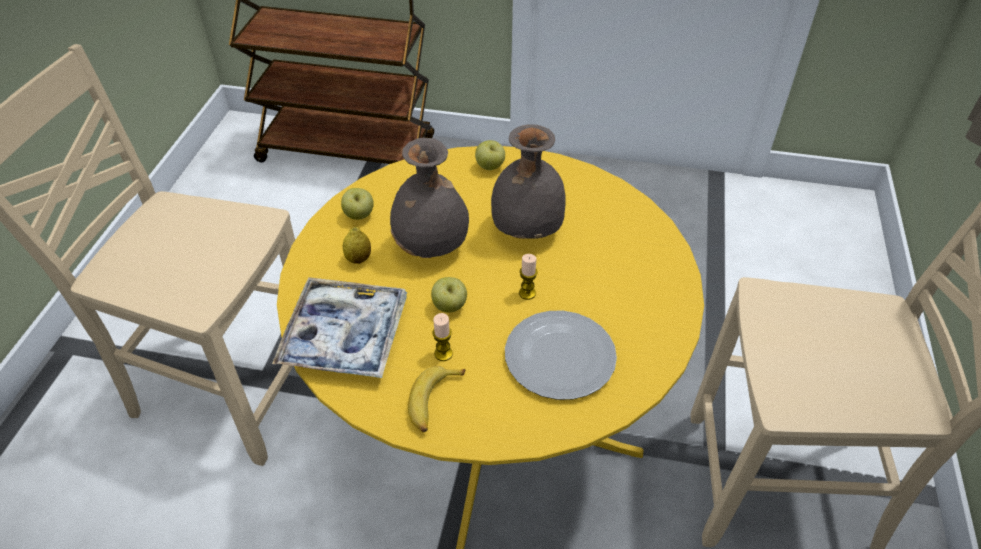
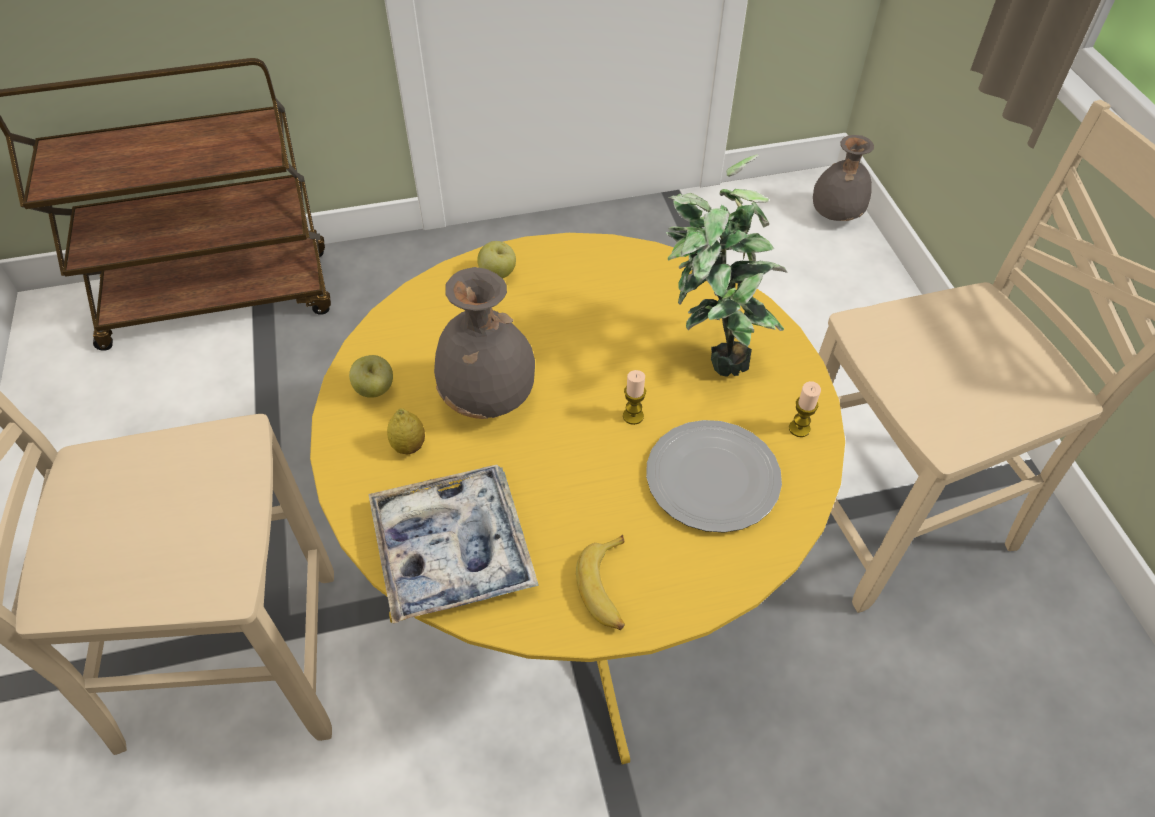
camera: 25 degrees left, 5 degrees up
apple [431,277,467,313] -> none
candle [432,313,453,361] -> candle moved to [789,381,821,437]
grey vase [491,124,565,239] -> grey vase moved to [813,135,874,221]
none -> potted plant [666,154,788,377]

